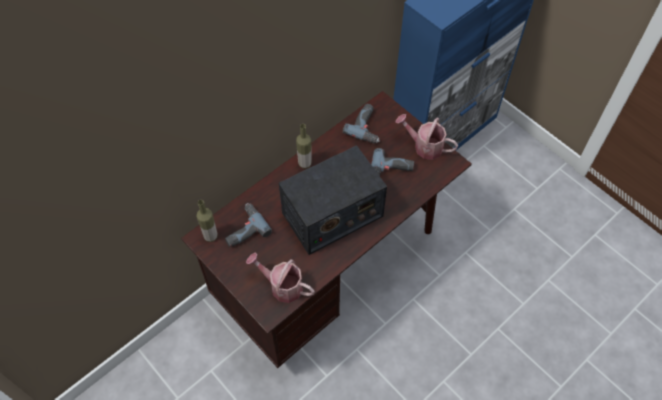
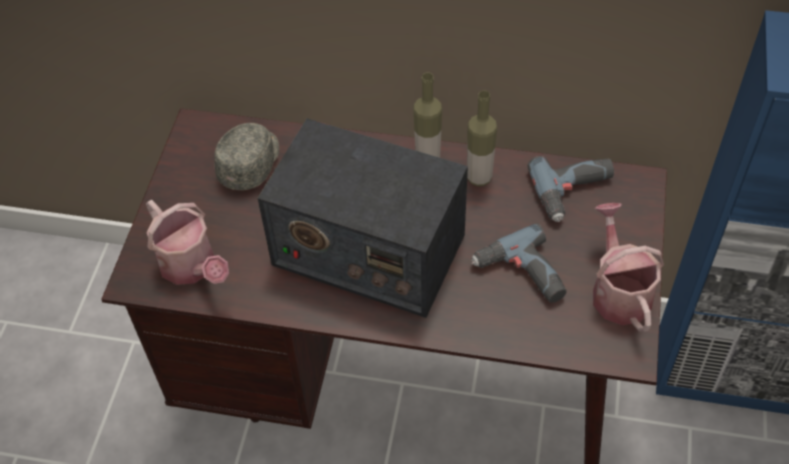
camera: 55 degrees right, 5 degrees down
bottle [196,200,218,242] -> bottle moved to [467,91,497,186]
power drill [225,203,272,247] -> grey cap [214,123,279,190]
watering can [246,253,315,303] -> watering can turned 150 degrees clockwise [146,200,229,285]

